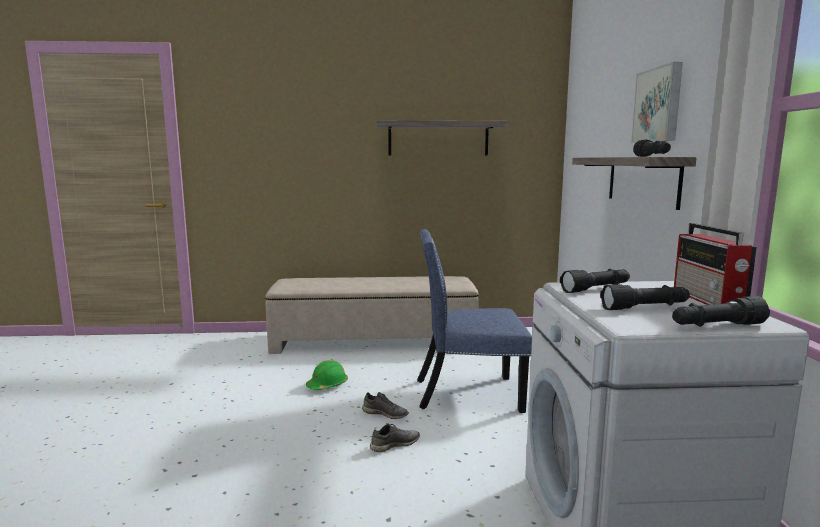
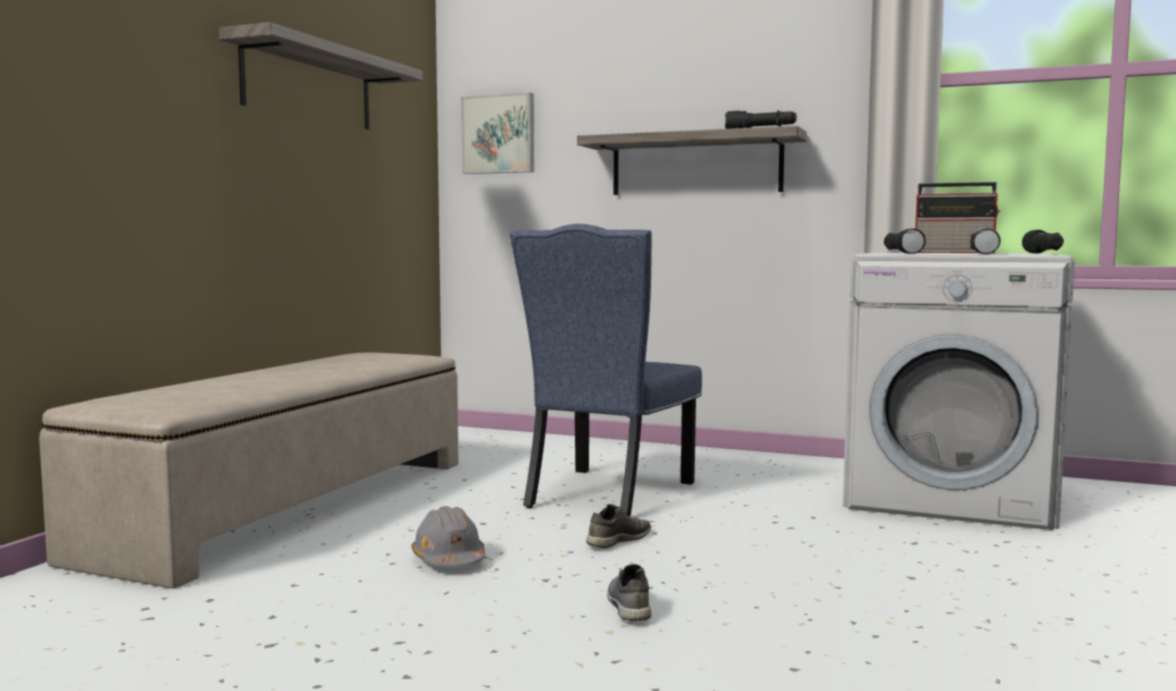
camera: 65 degrees left, 5 degrees down
green hard hat [306,360,348,390] -> grey hard hat [411,506,486,567]
grey shoe [370,423,420,452] -> grey shoe moved to [607,564,651,621]
picture [631,62,683,143] -> picture moved to [461,92,534,174]

